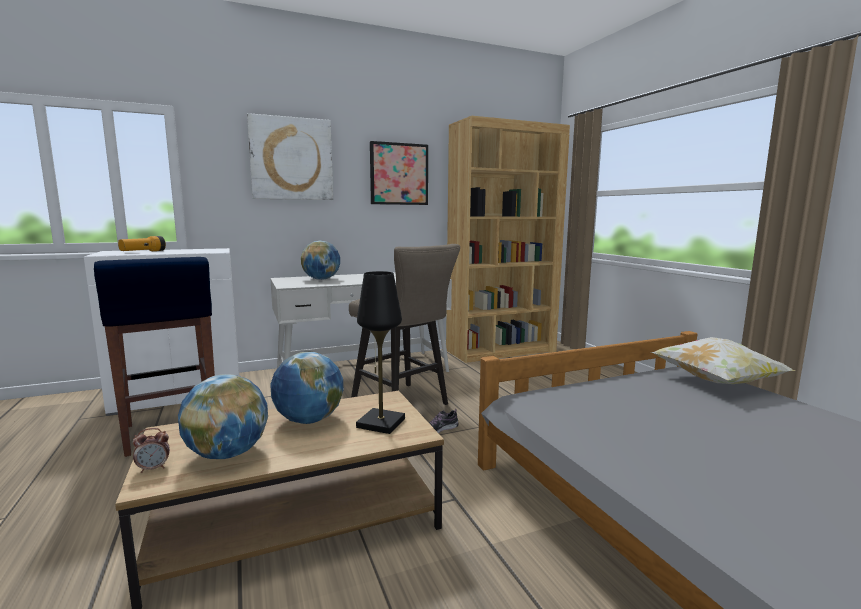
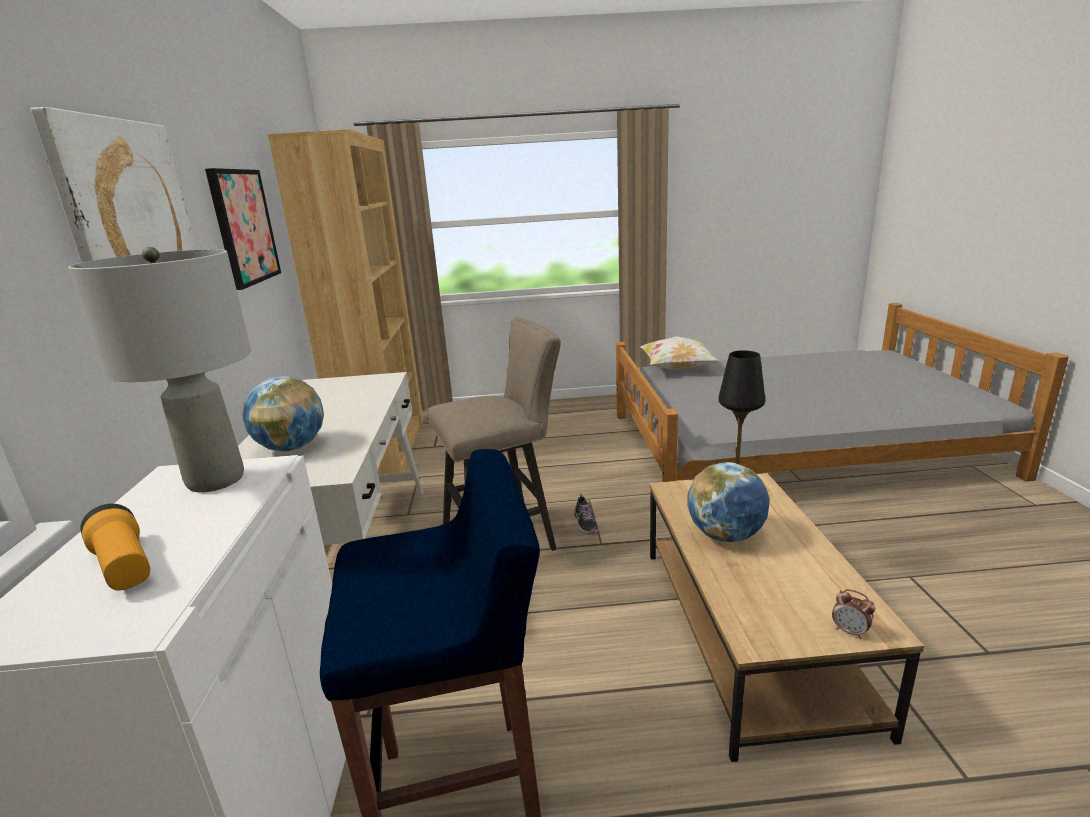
camera: 70 degrees left, 10 degrees up
alarm clock [133,428,170,473] -> alarm clock turned 135 degrees clockwise [832,589,875,639]
globe [178,374,268,459] -> none
none -> grey table lamp [68,247,251,492]

